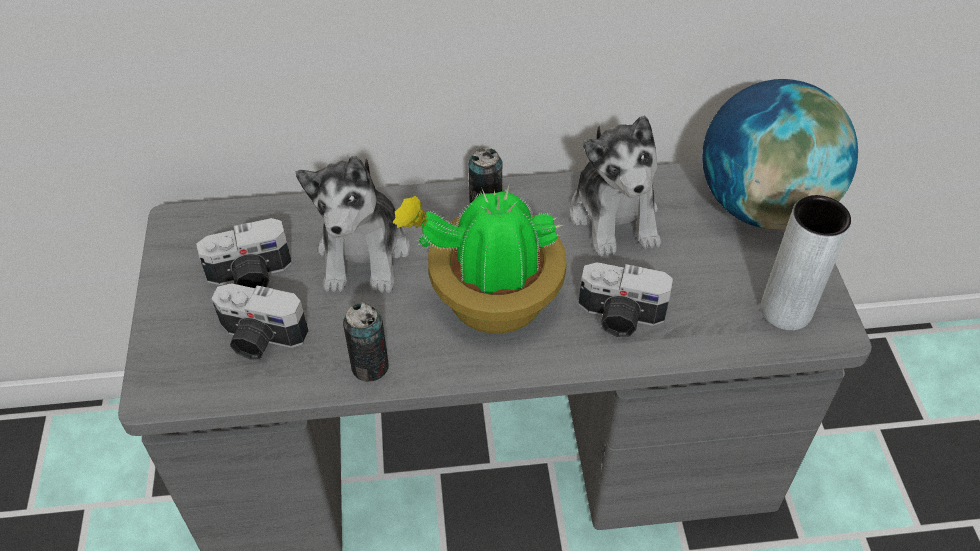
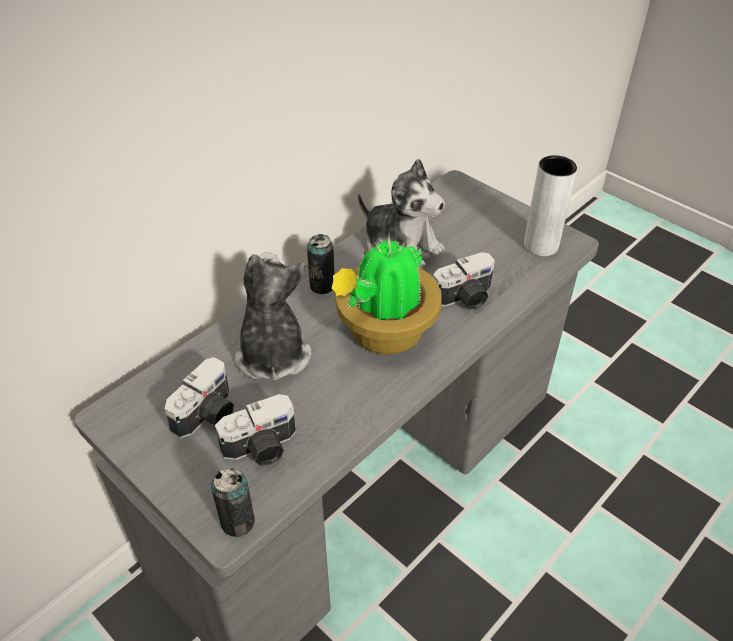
camera: 40 degrees left, 5 degrees down
plush toy [296,156,410,293] -> plush toy turned 150 degrees counterclockwise [235,252,311,380]
can [343,302,389,382] -> can moved to [211,467,255,537]
globe [702,79,858,230] -> none

